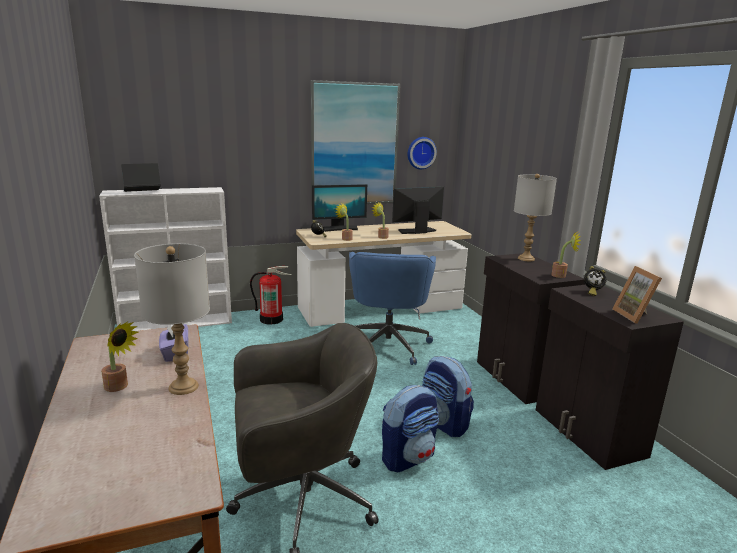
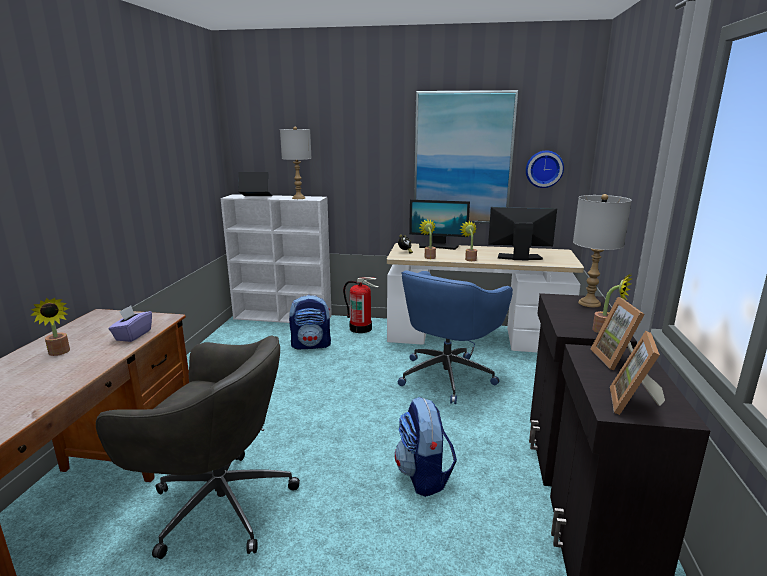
camera: 30 degrees right, 0 degrees up
grey table lamp [134,243,210,395] -> grey table lamp moved to [280,127,312,199]
backpack [382,385,439,472] -> backpack moved to [289,295,331,349]
alarm clock [584,266,606,296] -> picture frame [591,297,645,370]

